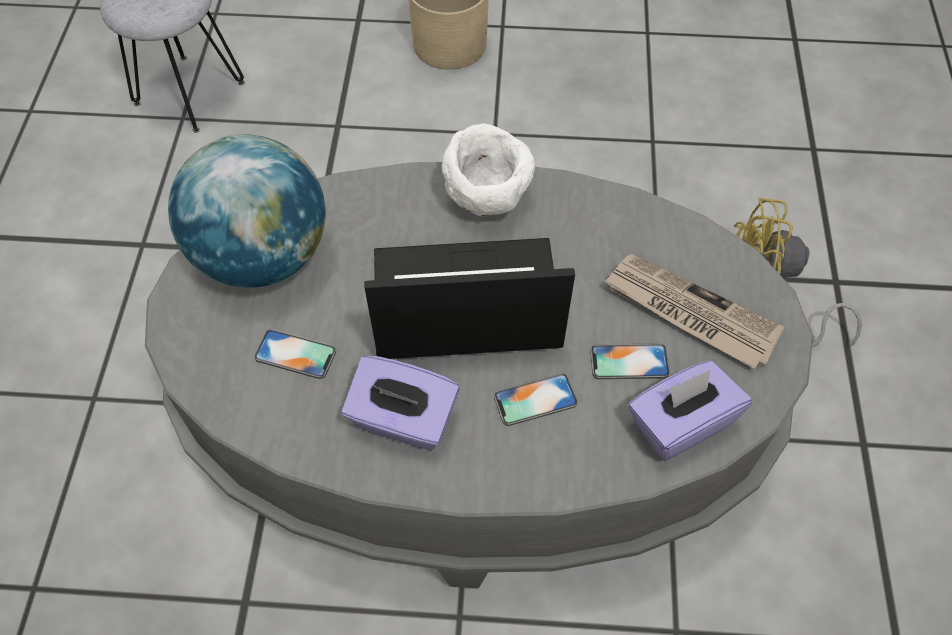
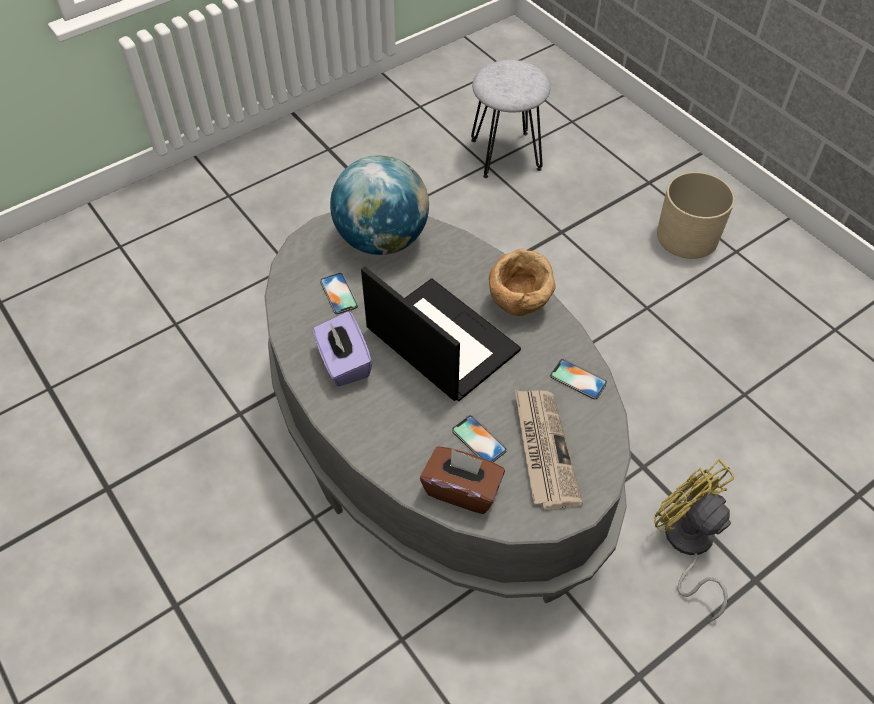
camera: 50 degrees right, 5 degrees down
white bowl [442,123,535,216] -> brown bowl [489,249,555,316]
phone [494,373,578,426] -> phone moved to [550,359,607,399]
purple tissue box [629,360,752,461] -> brown tissue box [420,446,505,514]

